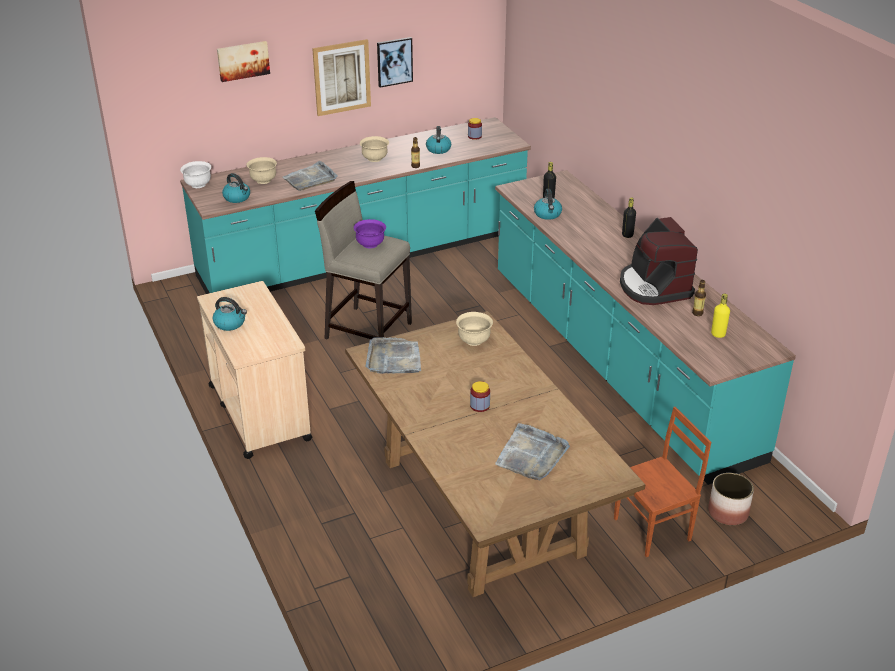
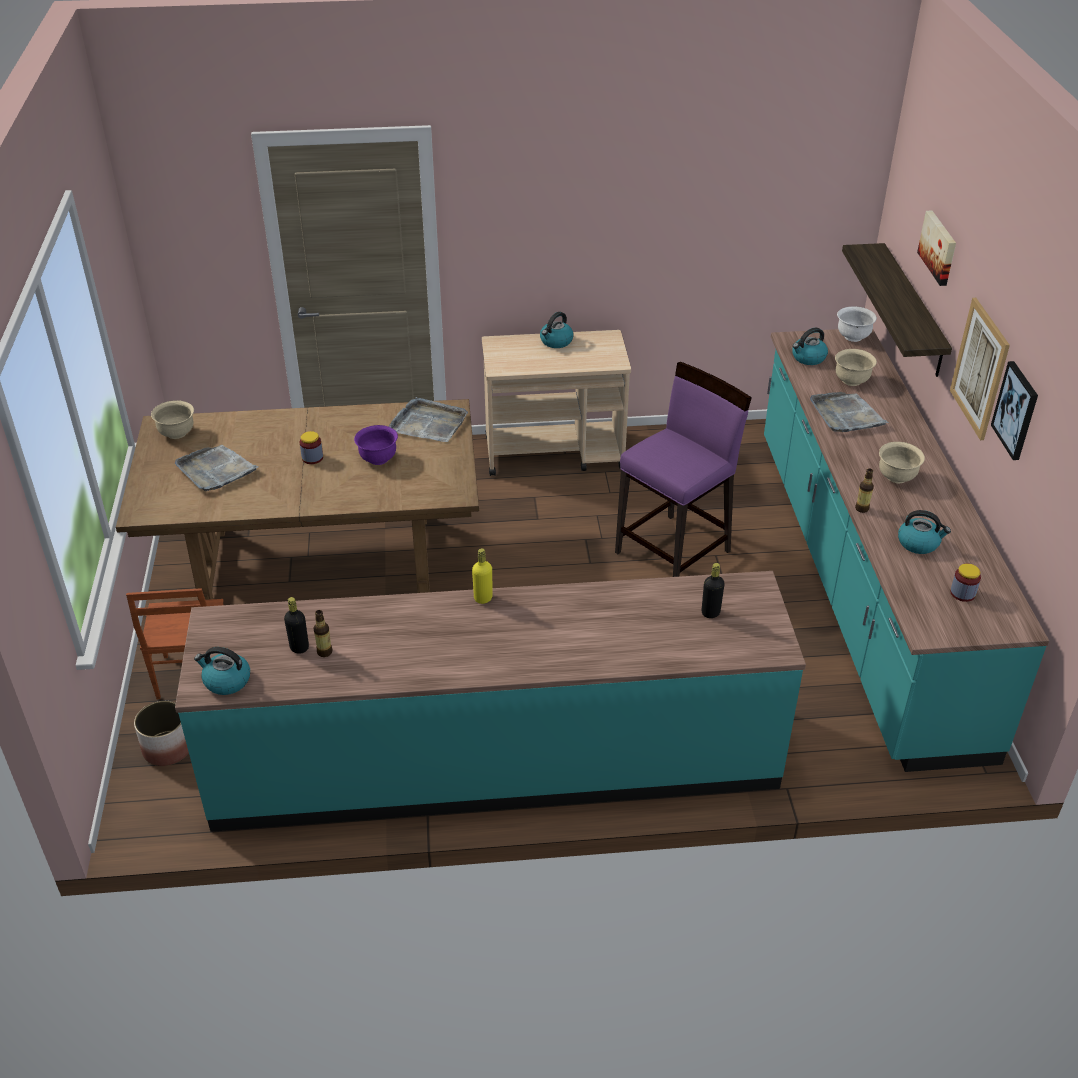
camera: 110 degrees right, 5 degrees up
beige stool [315,181,412,339] -> purple stool [615,362,752,577]
purple bowl [354,219,386,248] -> purple bowl moved to [354,425,398,465]
beige bowl [456,312,493,346] -> beige bowl moved to [151,400,194,439]
kettle [534,189,562,220] -> kettle moved to [194,647,250,695]
coffee machine [620,217,698,305] -> none
black bottle [622,197,636,238] -> black bottle moved to [284,597,309,654]
yellow bottle [711,293,730,338] -> yellow bottle moved to [472,548,493,604]
none -> shelf [842,243,952,377]

